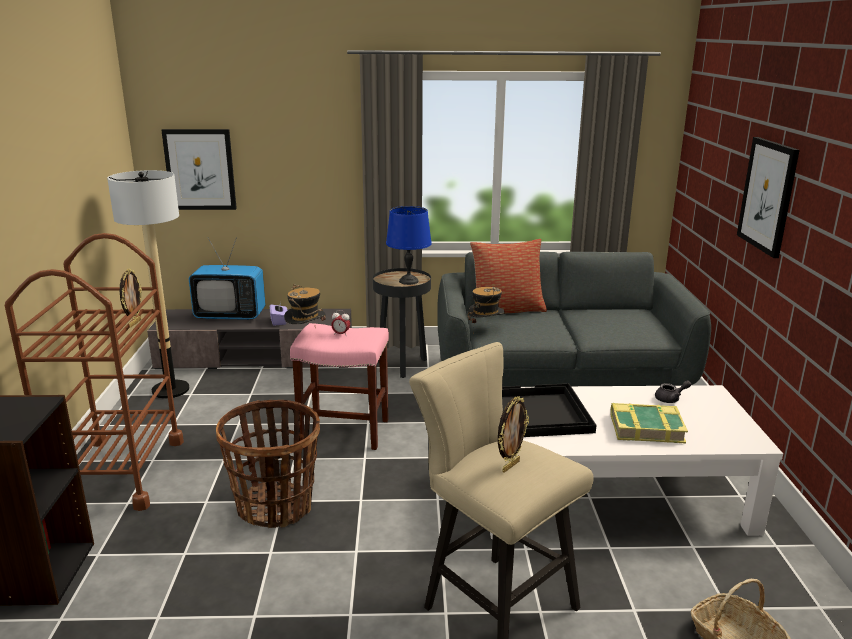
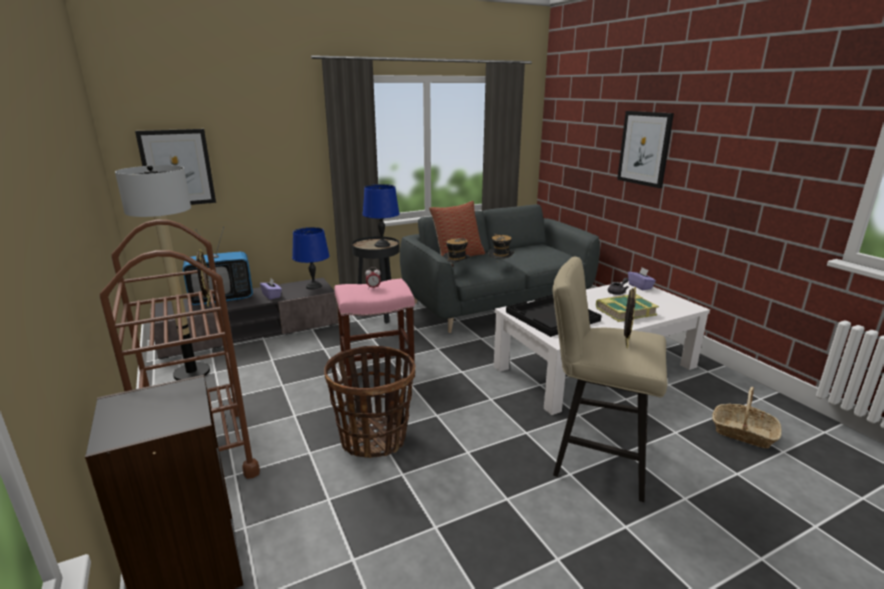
camera: 25 degrees left, 0 degrees up
hat [284,284,326,324] -> hat moved to [488,233,514,259]
none -> blue table lamp [292,227,330,290]
none -> purple tissue box [628,267,656,290]

